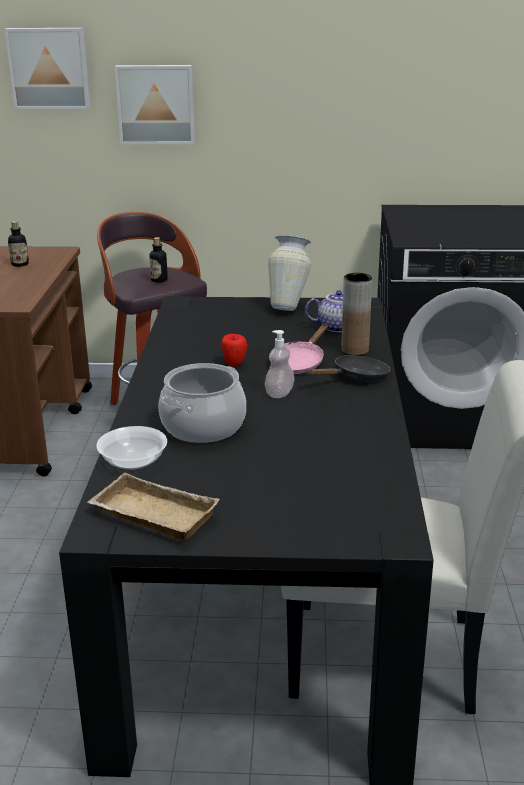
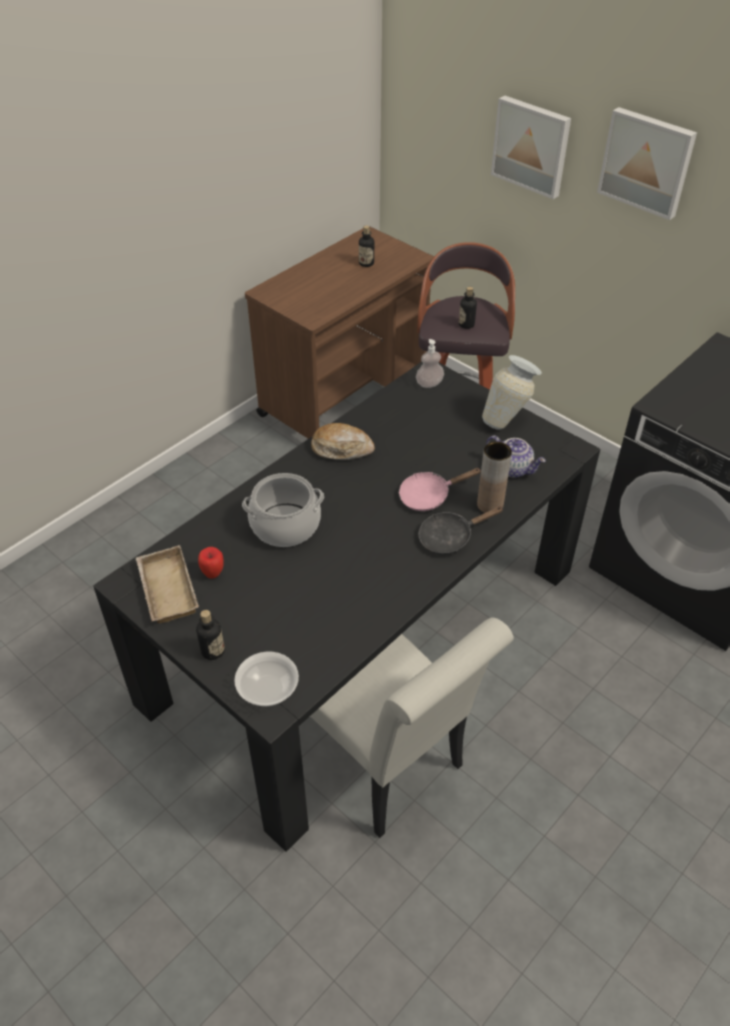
camera: 40 degrees right, 20 degrees up
picture [5,28,91,109] -> picture moved to [597,107,697,220]
bowl [96,426,167,470] -> bowl moved to [234,652,299,706]
apple [221,334,247,367] -> apple moved to [198,547,223,579]
soap dispenser [265,330,294,398] -> soap dispenser moved to [416,339,444,388]
black frying pan [305,355,390,381] -> black frying pan turned 150 degrees clockwise [419,506,504,555]
none -> bottle [196,610,225,660]
none -> bread [311,423,375,460]

